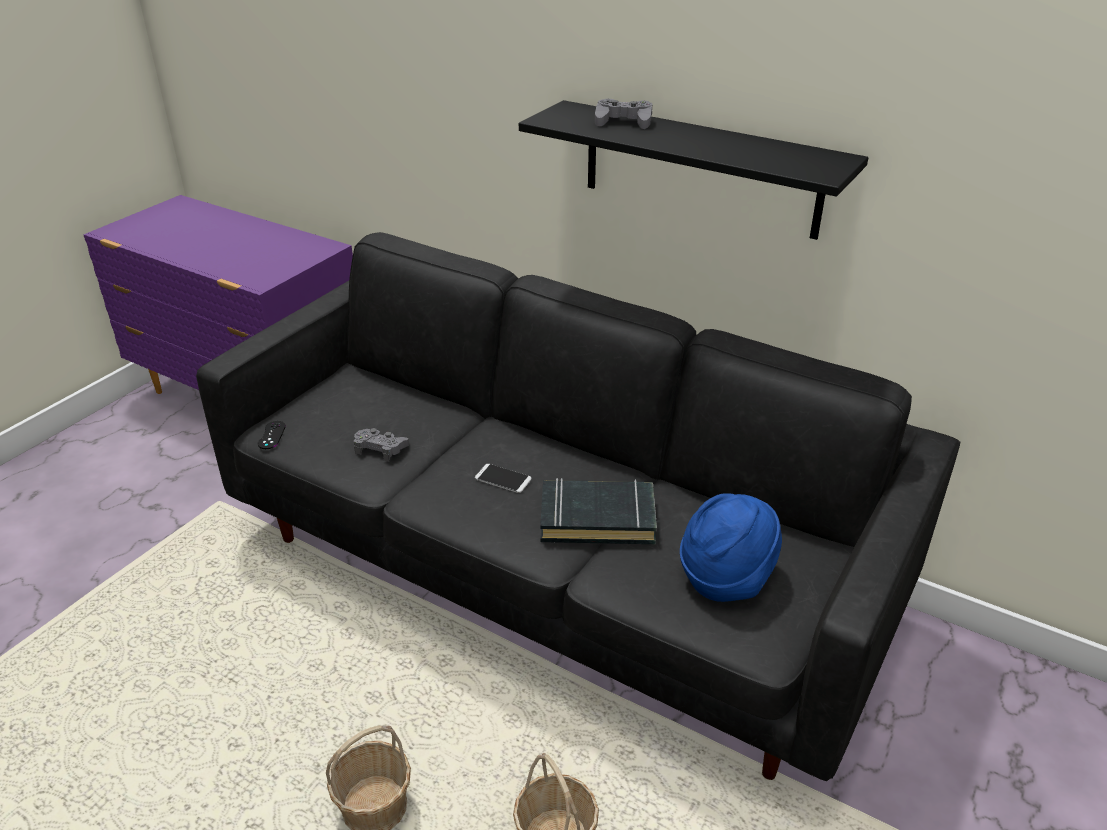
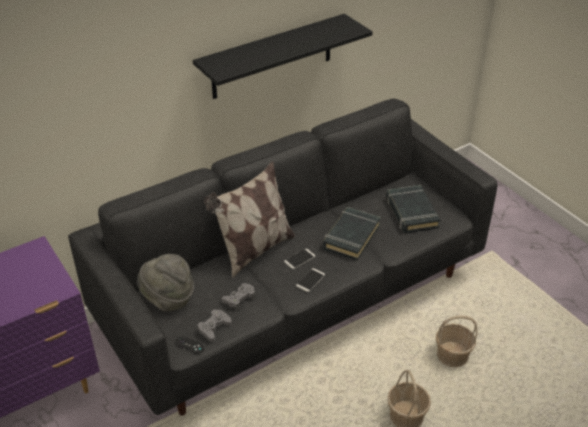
camera: 65 degrees left, 5 degrees up
grey game controller [595,99,652,129] -> grey game controller moved to [198,309,232,342]
blue hat [680,493,782,602] -> black book [386,185,440,233]
none -> grey hat [137,254,194,312]
none -> pillow [204,161,295,279]
none -> phone [296,268,325,292]

